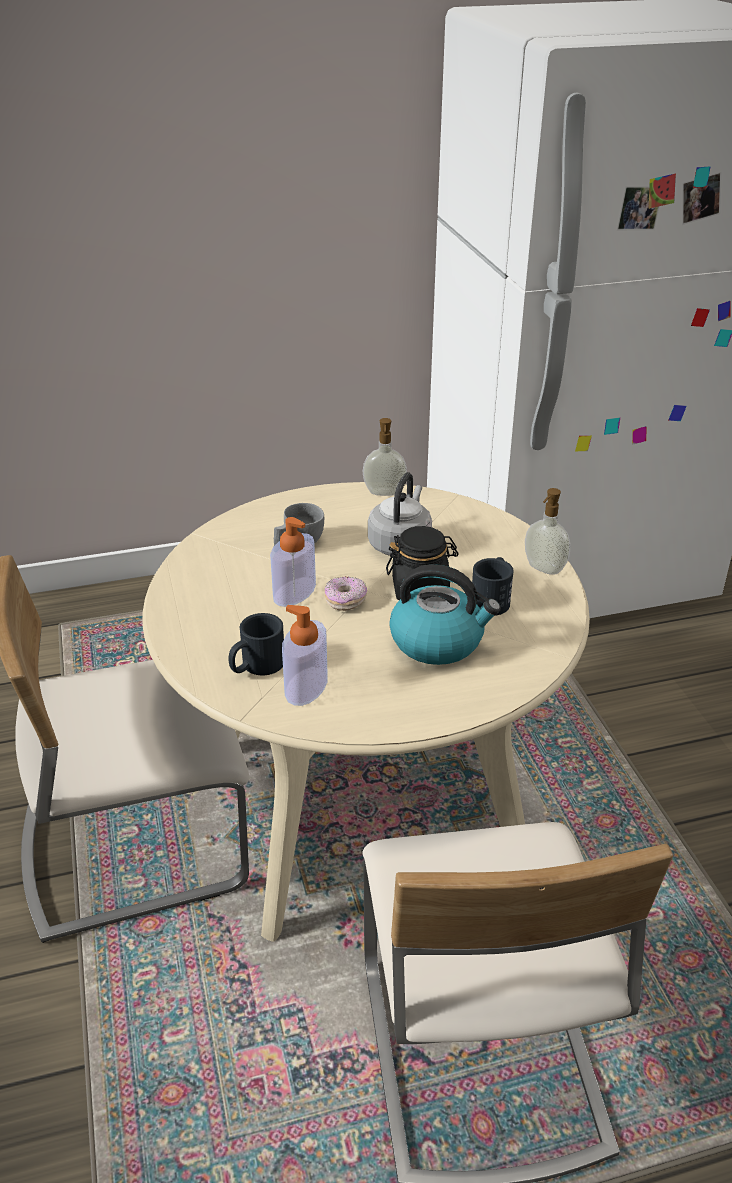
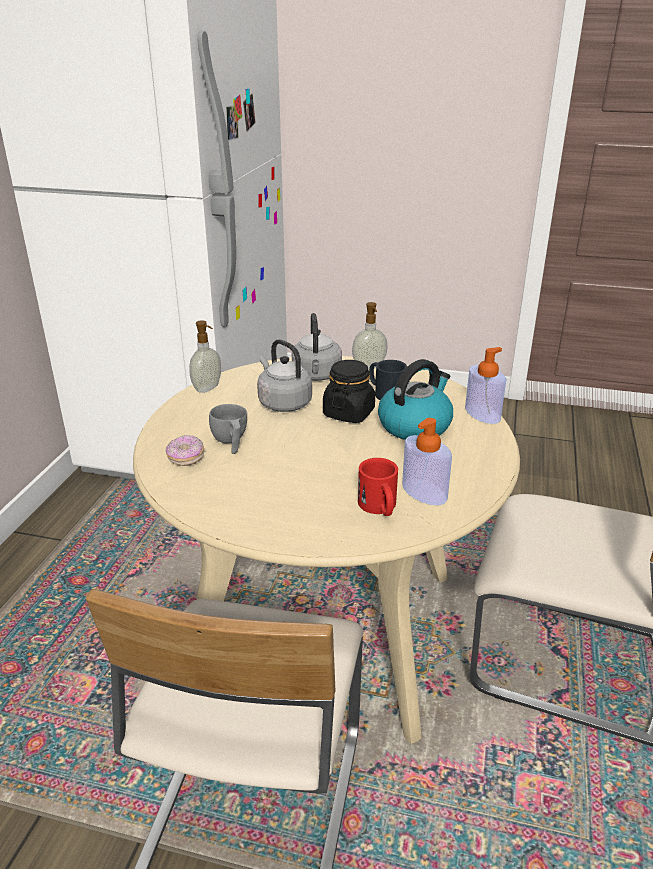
camera: 60 degrees left, 5 degrees down
black mug [229,613,284,676] -> red mug [358,458,398,516]
soap dispenser [270,517,316,607] -> soap dispenser moved to [465,347,507,424]
donut [325,576,367,611] -> donut moved to [166,435,204,466]
none -> grey kettle [292,313,342,381]

